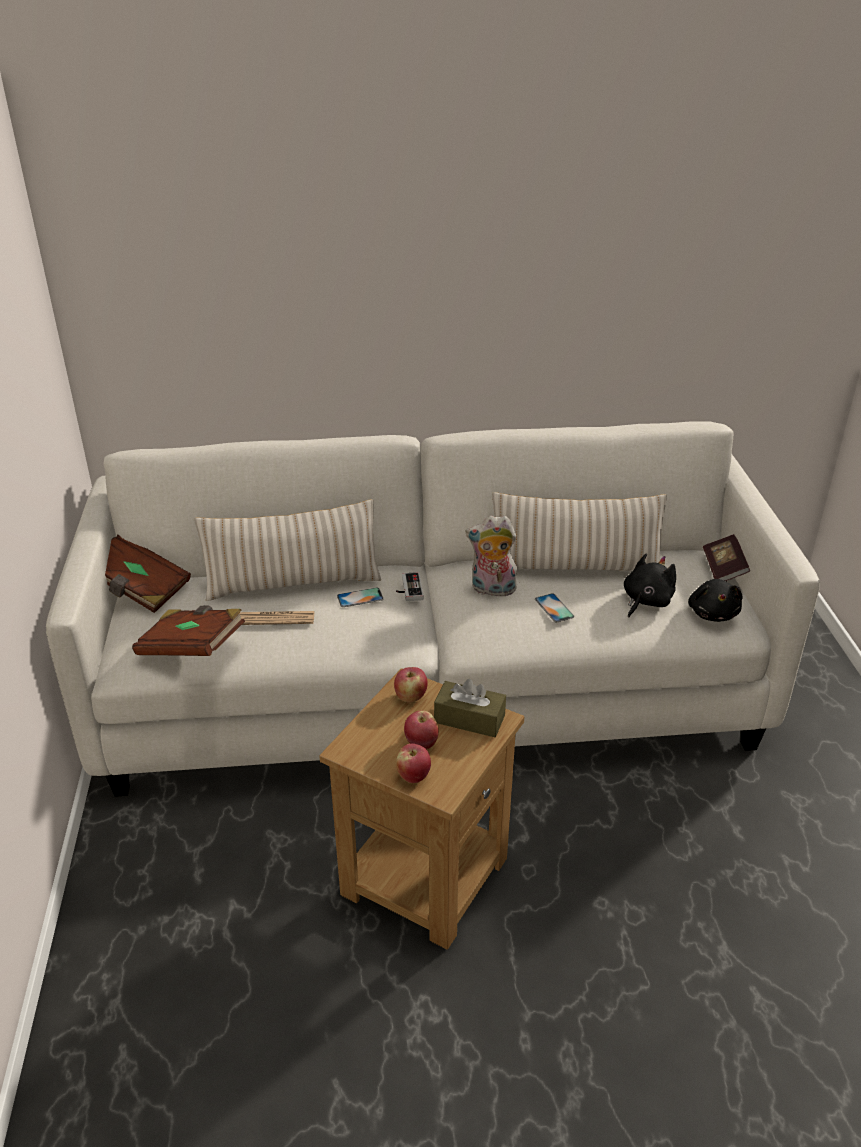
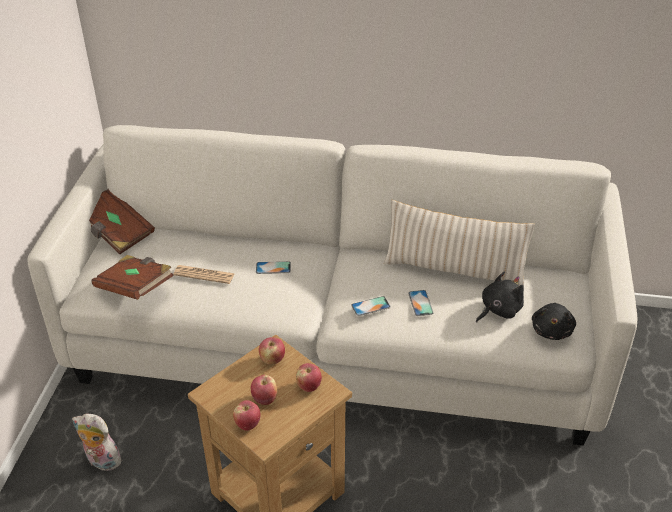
camera: 15 degrees right, 5 degrees up
beige pillow [194,499,381,601] -> none
game controller [396,572,423,601] -> none
brown tissue box [434,679,506,737] -> apple [296,363,322,392]
plush toy [466,516,517,597] -> plush toy moved to [72,414,122,471]
book [703,534,750,581] -> none
none -> phone [351,296,391,316]

